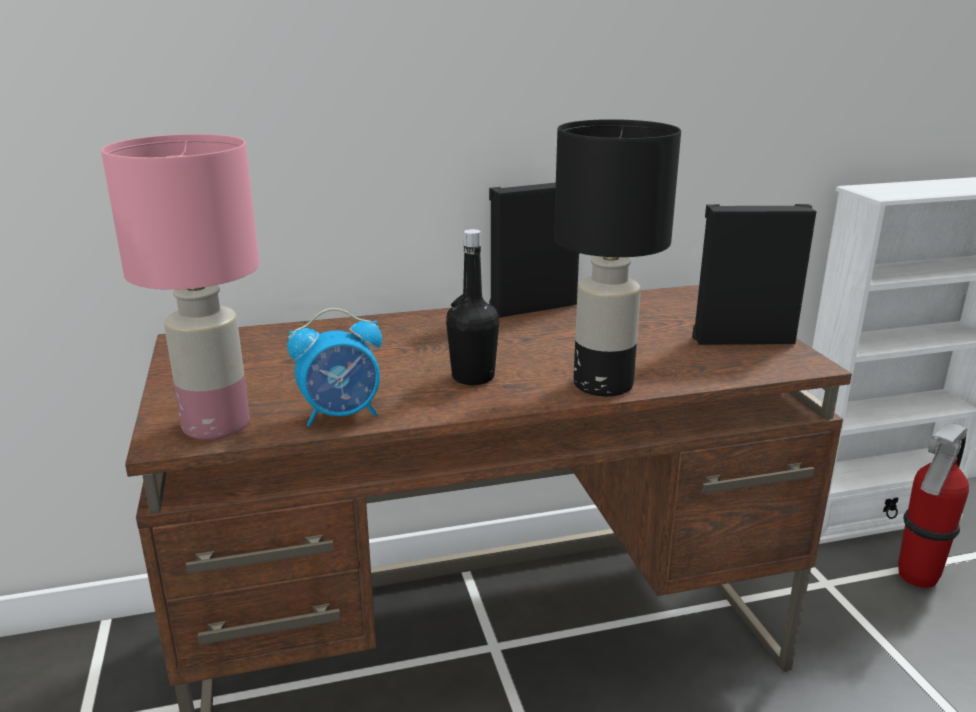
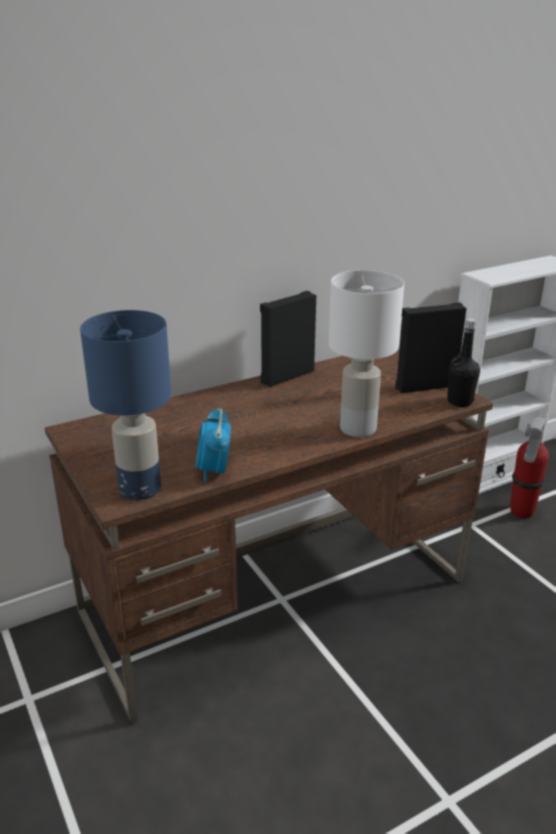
camera: 15 degrees left, 5 degrees up
pink table lamp [101,134,259,440] -> blue table lamp [80,310,171,500]
alarm clock [287,308,382,427] -> alarm clock turned 120 degrees clockwise [196,408,231,482]
black bottle [446,229,500,385] -> black bottle moved to [447,318,480,407]
black table lamp [554,119,681,396] -> white table lamp [329,270,404,437]

